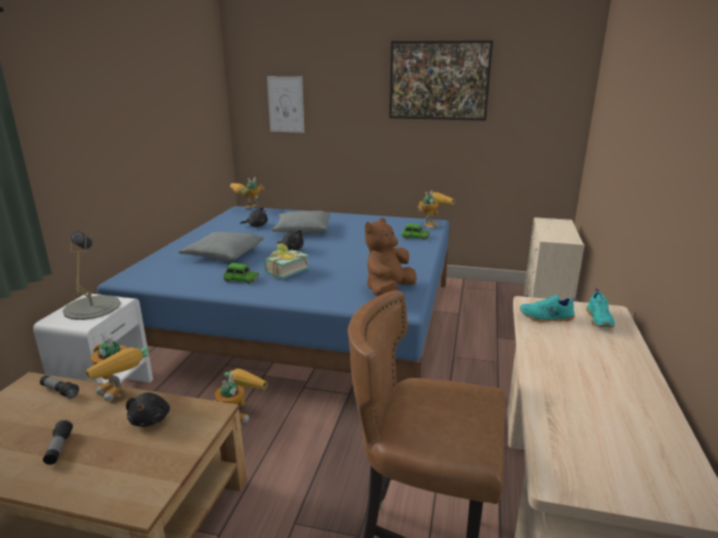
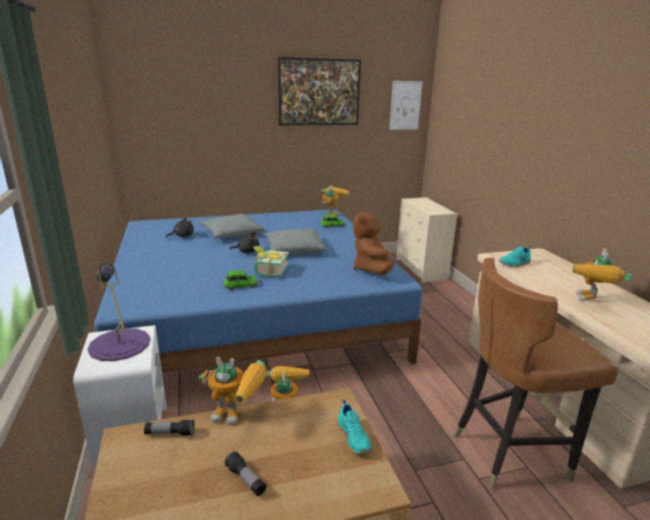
camera: 30 degrees left, 0 degrees up
grey table lamp [62,232,121,320] -> purple table lamp [87,263,150,361]
black plush toy [126,392,170,427] -> none
grey pillow [178,232,264,261] -> grey pillow moved to [264,228,327,254]
toy robot [230,177,265,209] -> toy robot moved to [572,248,632,302]
picture [267,76,304,133] -> picture moved to [389,81,423,130]
turquoise shoe [586,288,615,328] -> turquoise shoe moved to [337,399,371,454]

